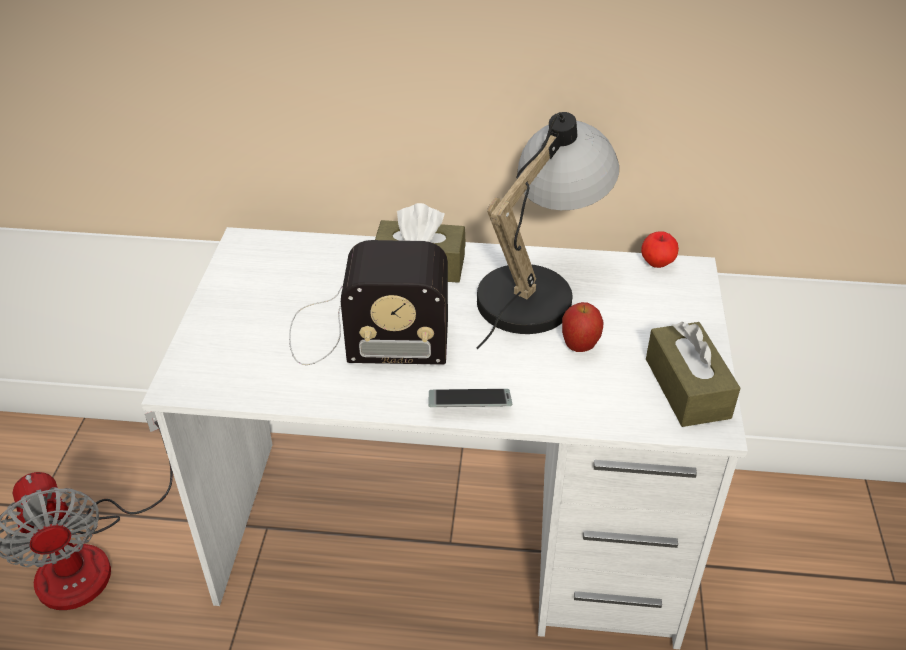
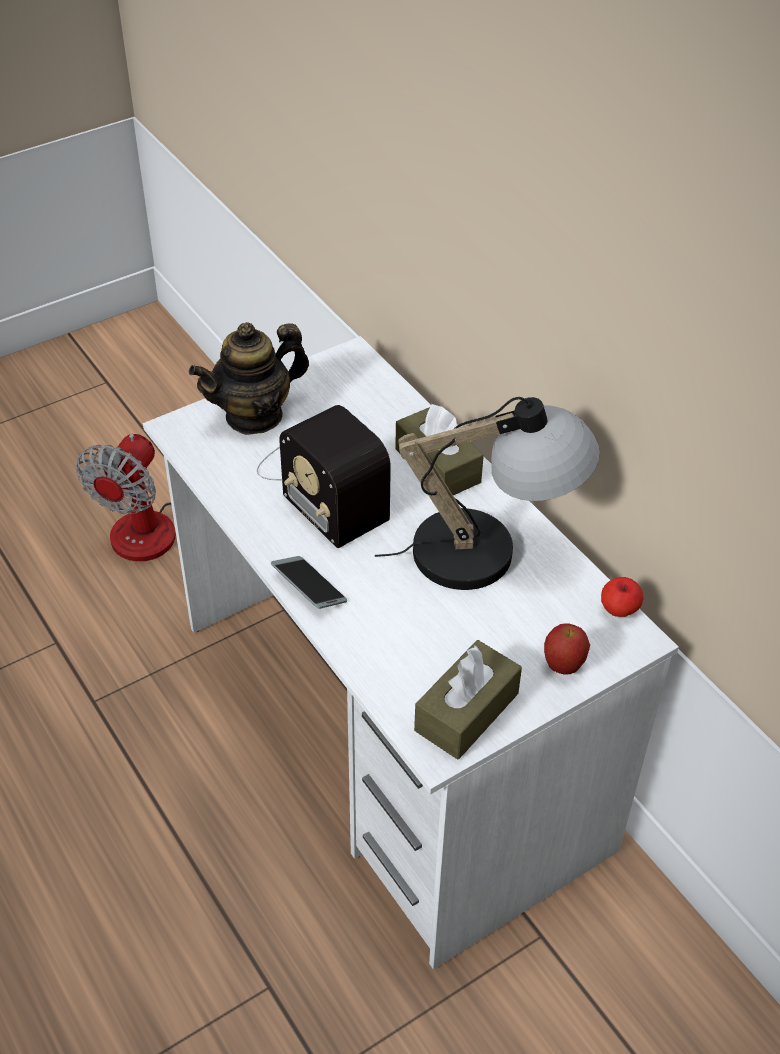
camera: 50 degrees right, 5 degrees up
apple [562,302,603,352] -> apple moved to [544,623,590,675]
none -> teapot [189,322,309,435]

